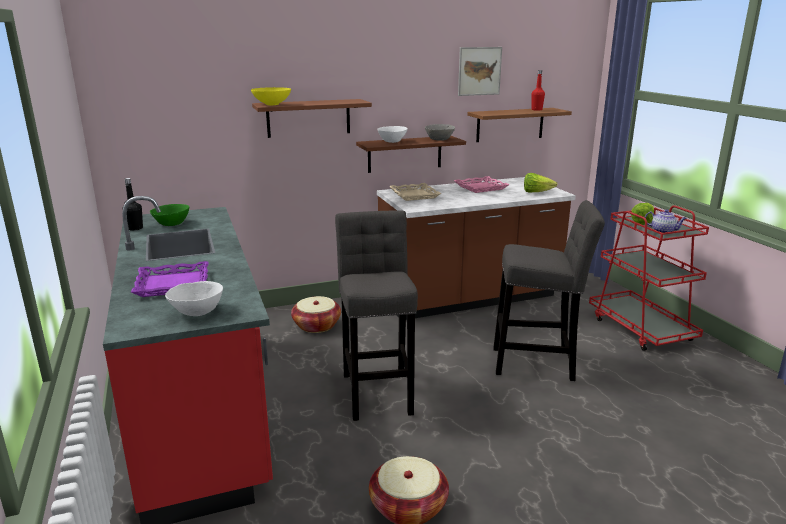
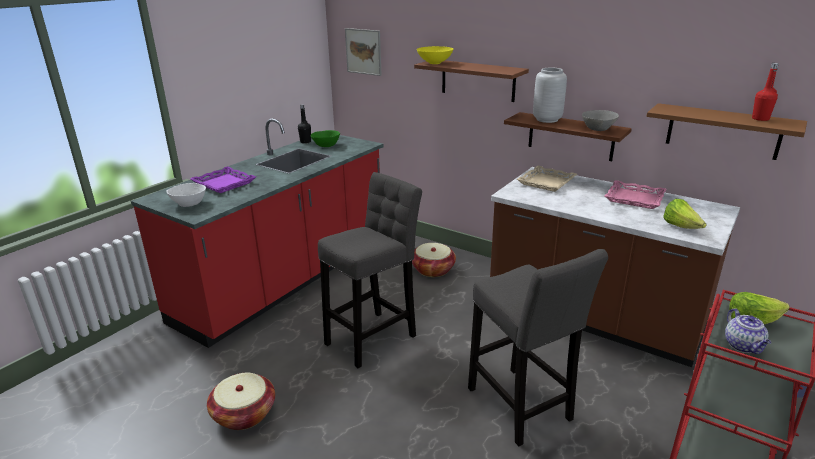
camera: 55 degrees right, 5 degrees up
white bowl [377,126,408,143] -> grey vase [533,68,567,123]
picture [458,47,502,96] -> picture moved to [345,28,382,76]

